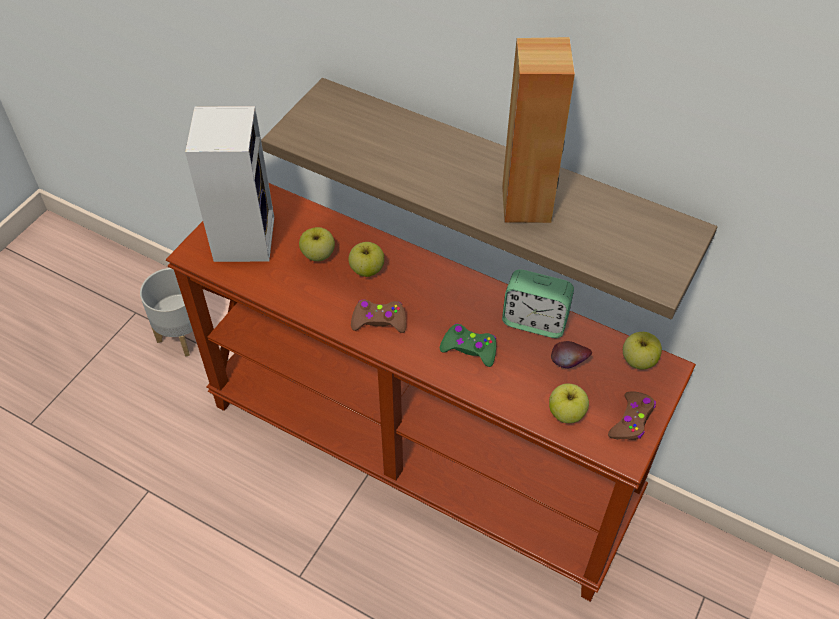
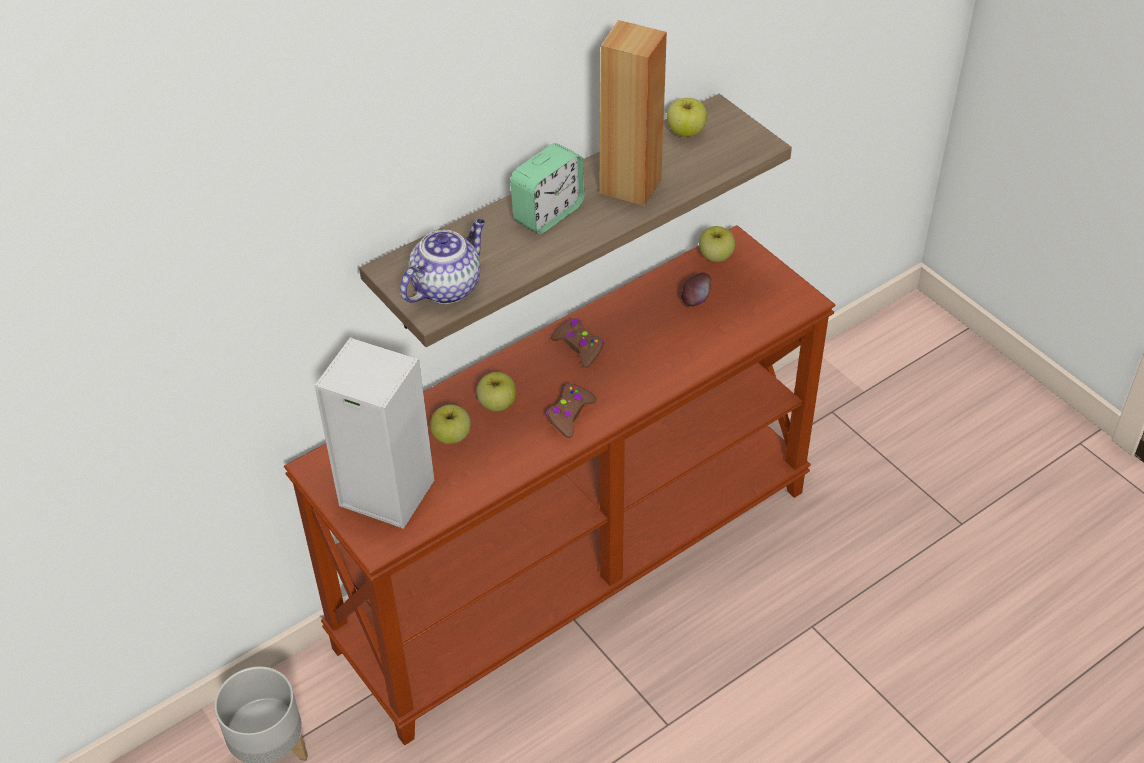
camera: 65 degrees left, 5 degrees down
green game controller [440,324,496,367] -> none
alarm clock [502,269,574,338] -> alarm clock moved to [510,143,585,234]
apple [549,384,589,423] -> apple moved to [666,98,707,137]
brown game controller [608,391,656,440] -> brown game controller moved to [551,318,604,368]
none -> teapot [400,219,485,304]

